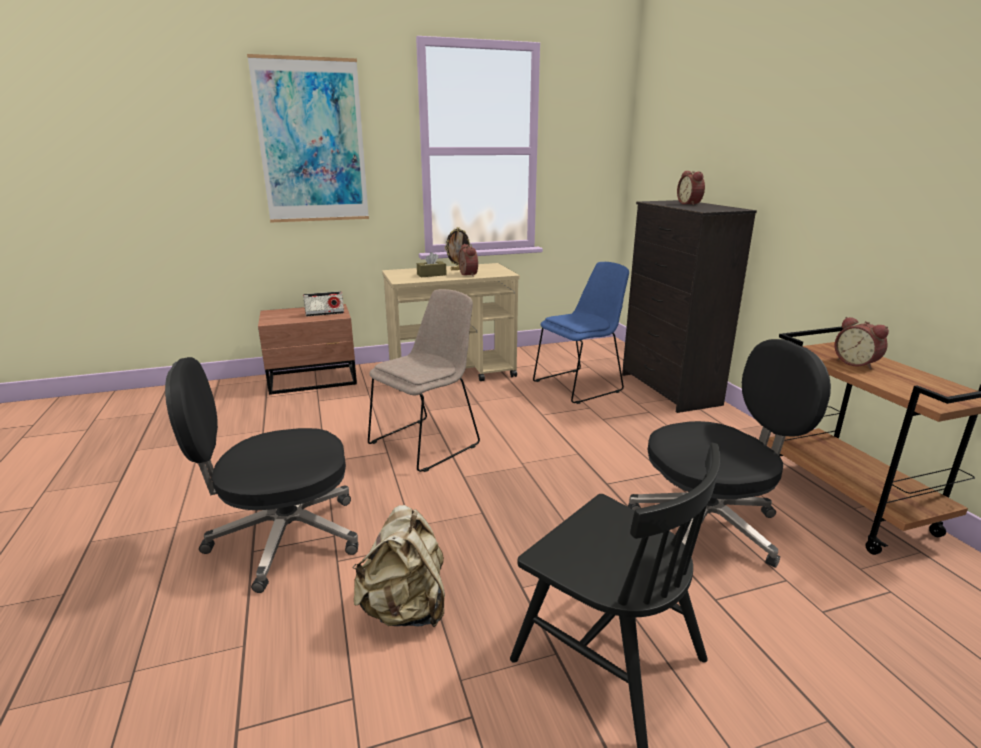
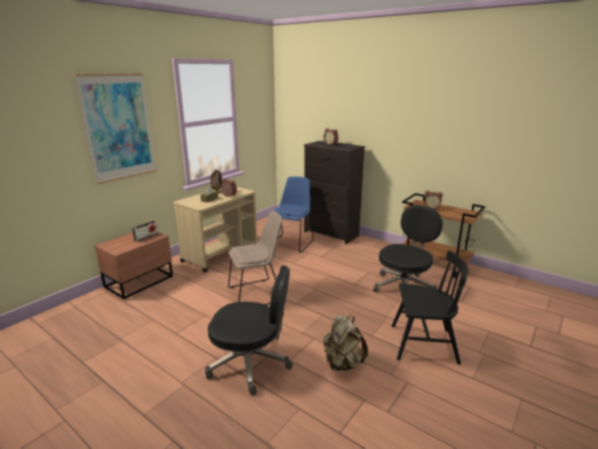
camera: 35 degrees left, 0 degrees up
black office chair [165,357,358,593] -> black office chair turned 120 degrees counterclockwise [205,265,293,395]
beige chair [368,289,480,472] -> beige chair turned 60 degrees clockwise [228,211,283,305]

